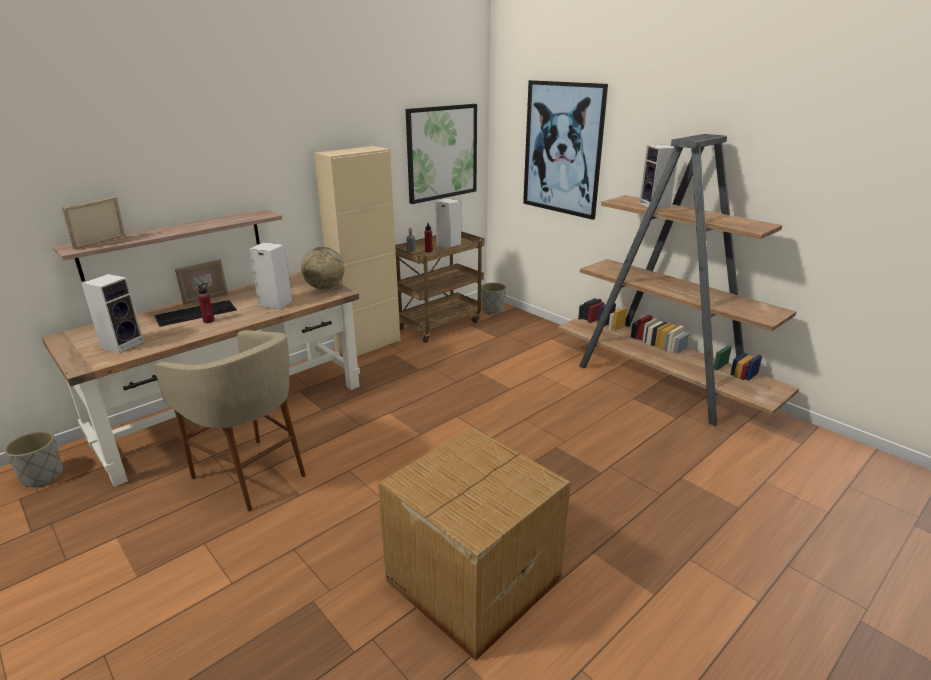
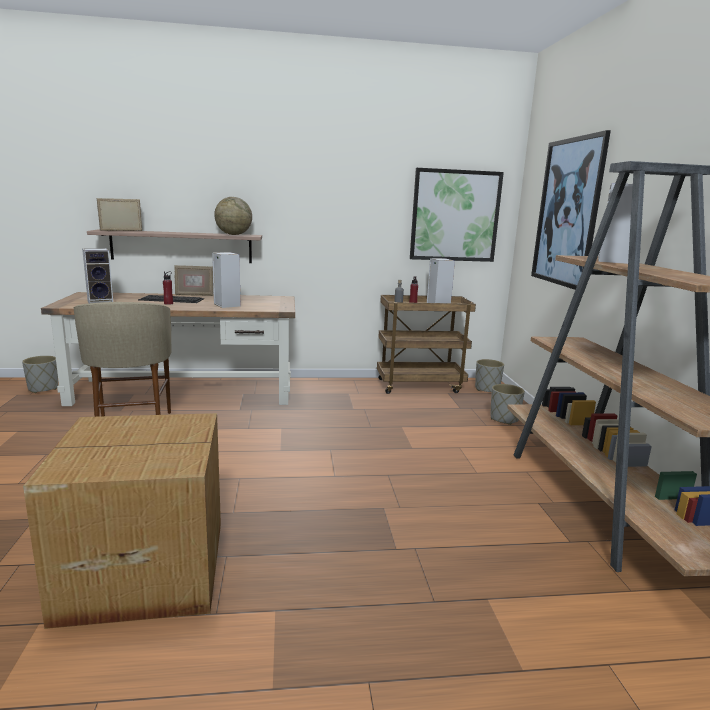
camera: 35 degrees right, 10 degrees down
globe [301,247,344,289] -> globe moved to [214,197,252,235]
beige cabinet [314,146,400,356] -> none
none -> grey planter [490,384,525,425]

